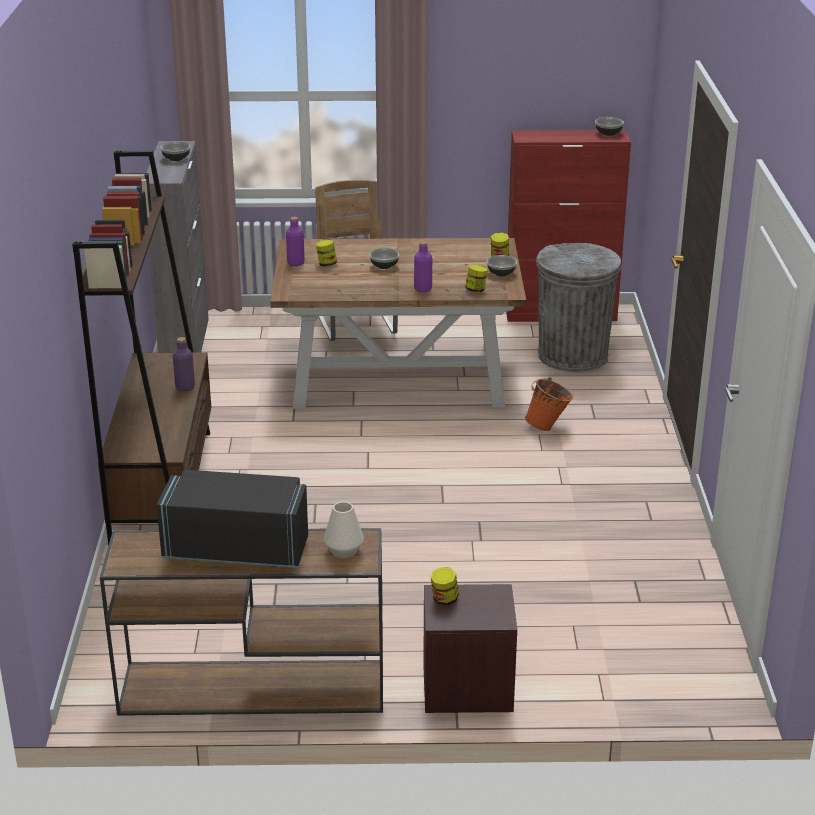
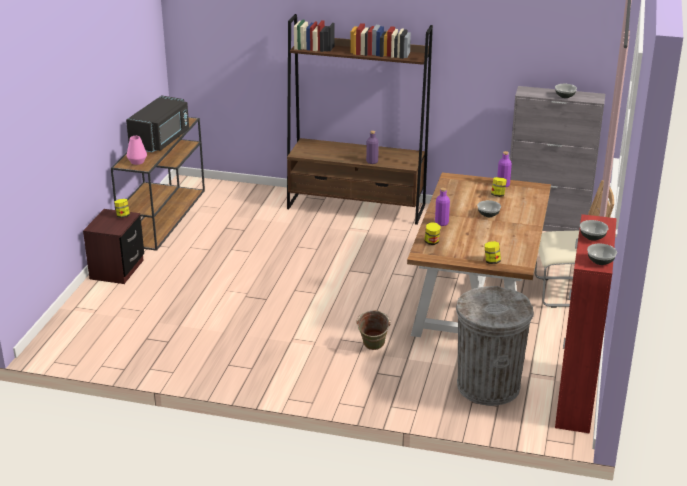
camera: 105 degrees right, 0 degrees up
white vase [324,502,364,558] -> pink vase [127,136,147,165]
bowl [487,255,517,276] -> bowl moved to [580,220,609,241]
orange bucket [525,377,573,431] -> green bucket [356,310,391,350]

